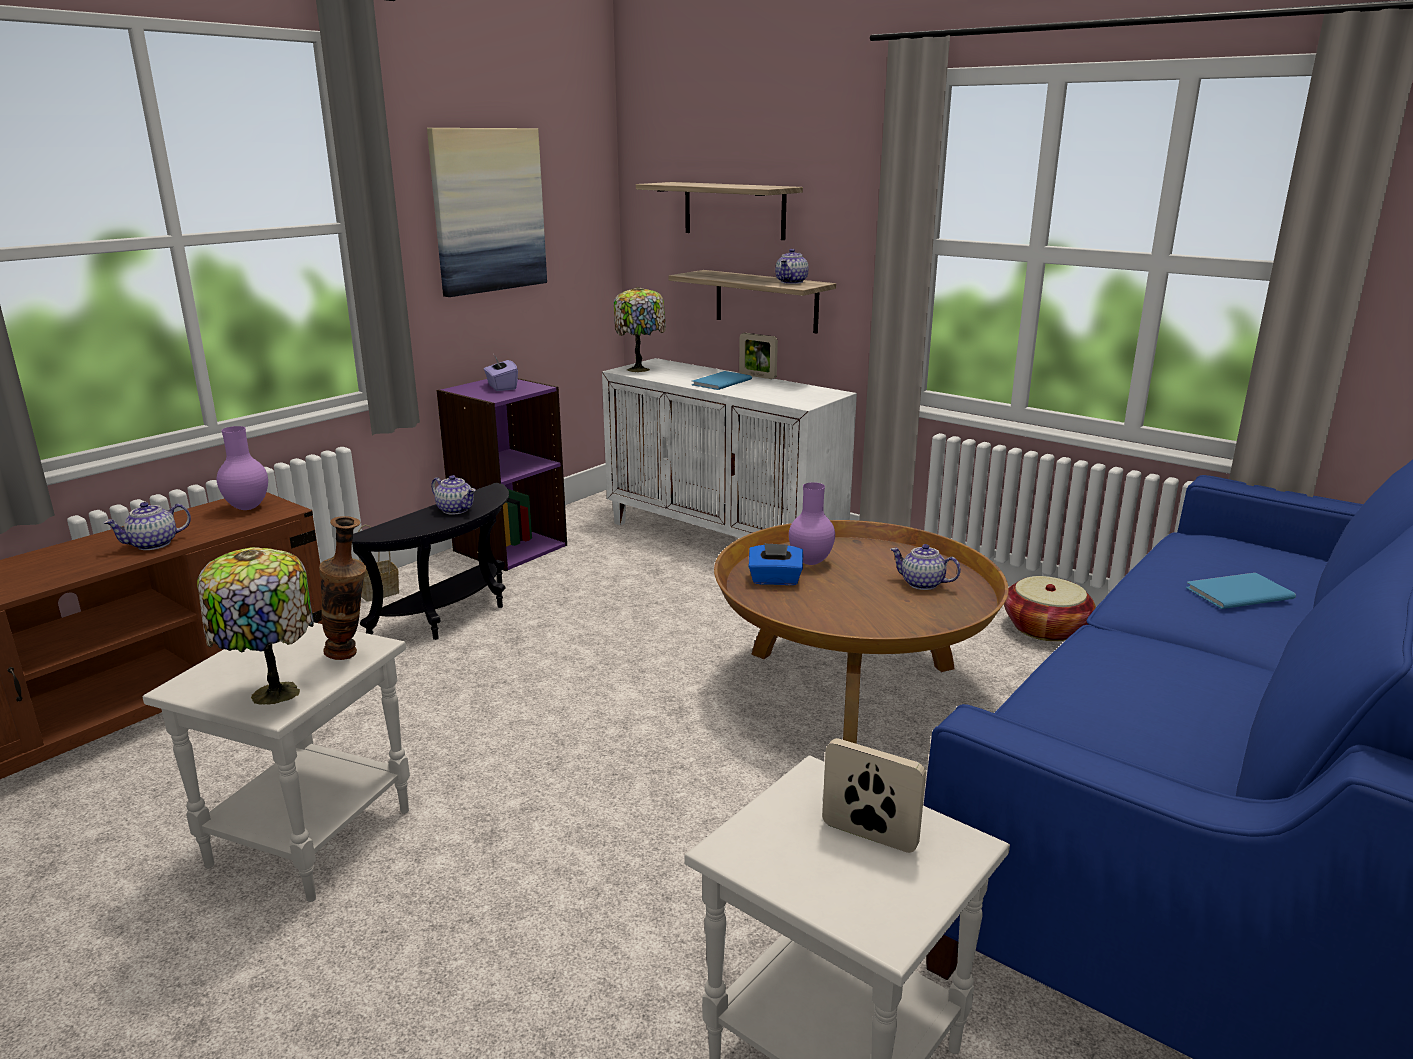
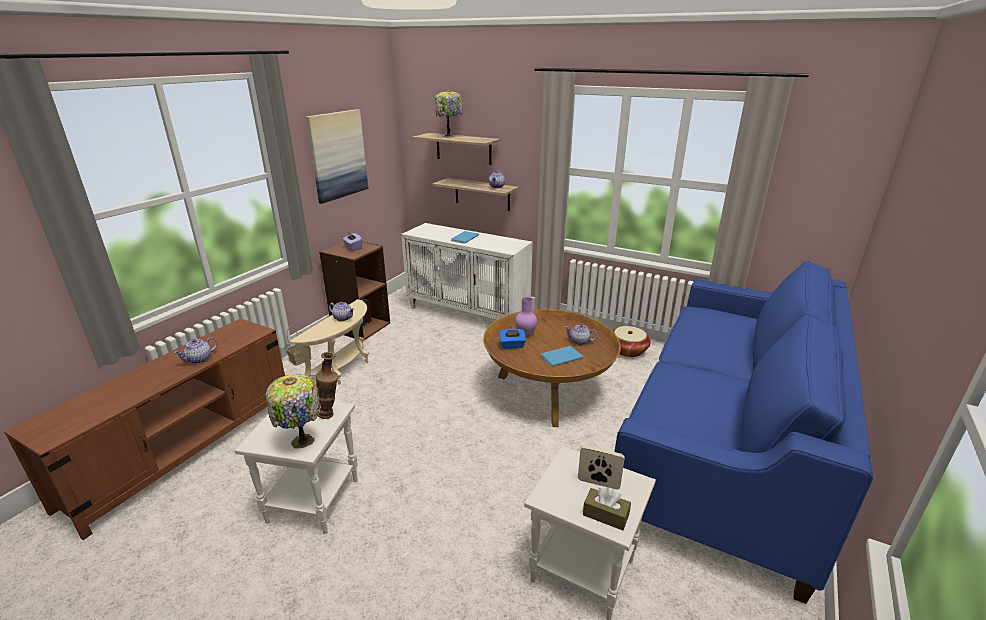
camera: 10 degrees left, 5 degrees up
purple vase [217,426,268,510] -> none
black side table [352,483,509,640] -> beige side table [290,299,369,385]
purple bookcase [436,378,567,571] -> brown bookcase [319,242,390,340]
table lamp [614,287,666,372] -> table lamp moved to [435,90,463,137]
picture frame [739,333,778,379] -> none
blue book [1186,573,1296,609] -> blue book moved to [541,346,583,367]
none -> brown tissue box [583,487,631,530]

